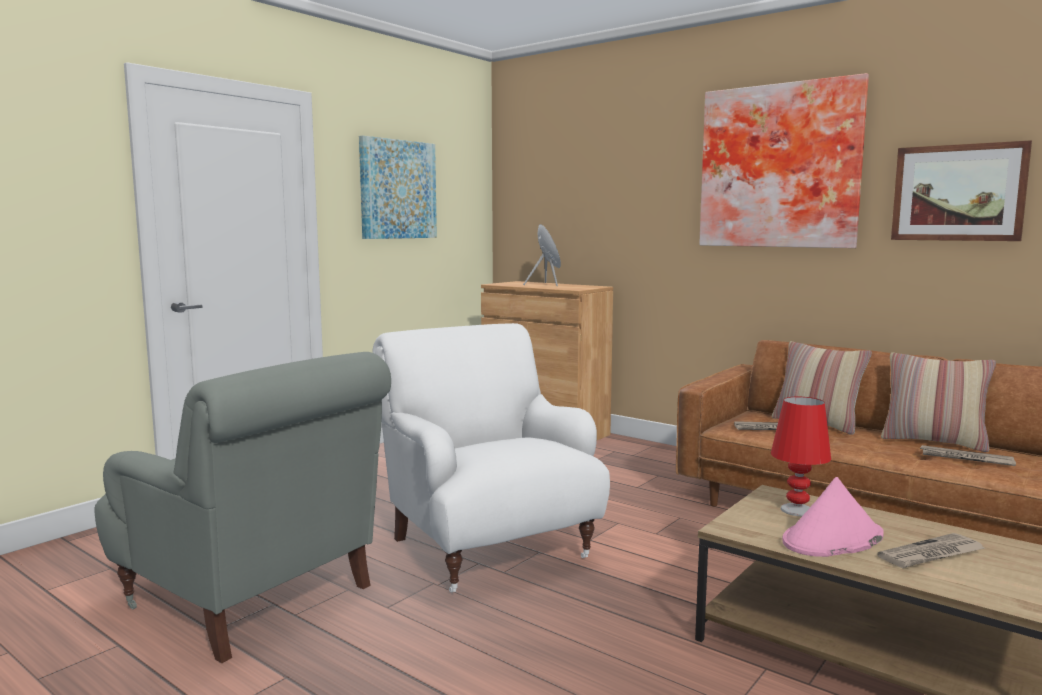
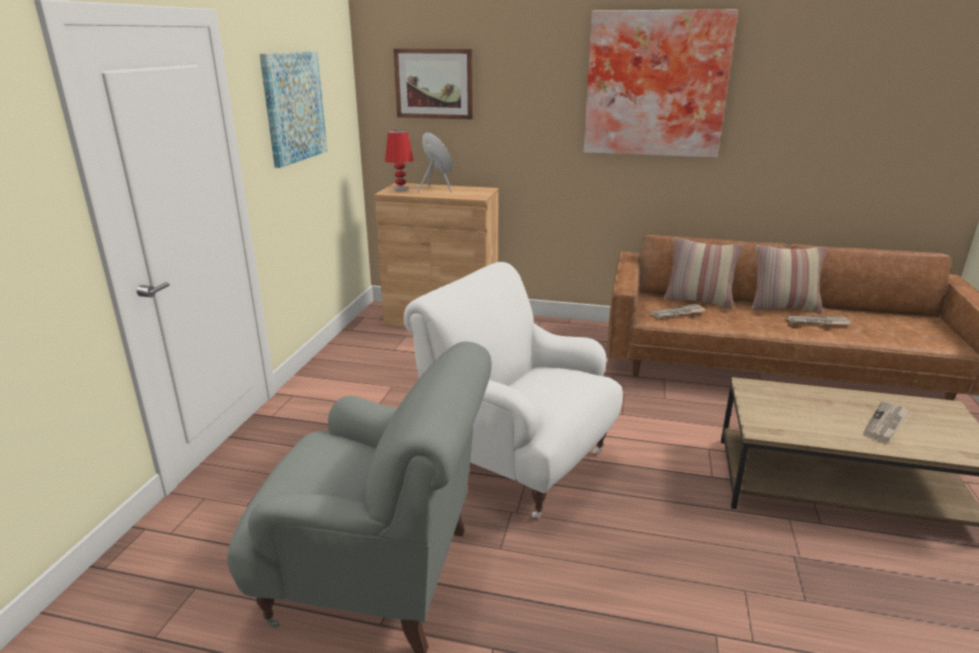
camera: 25 degrees left, 15 degrees up
red table lamp [771,397,831,516] -> red table lamp moved to [385,130,414,191]
pink hat [782,477,884,557] -> none
picture [891,140,1032,241] -> picture moved to [393,48,473,120]

